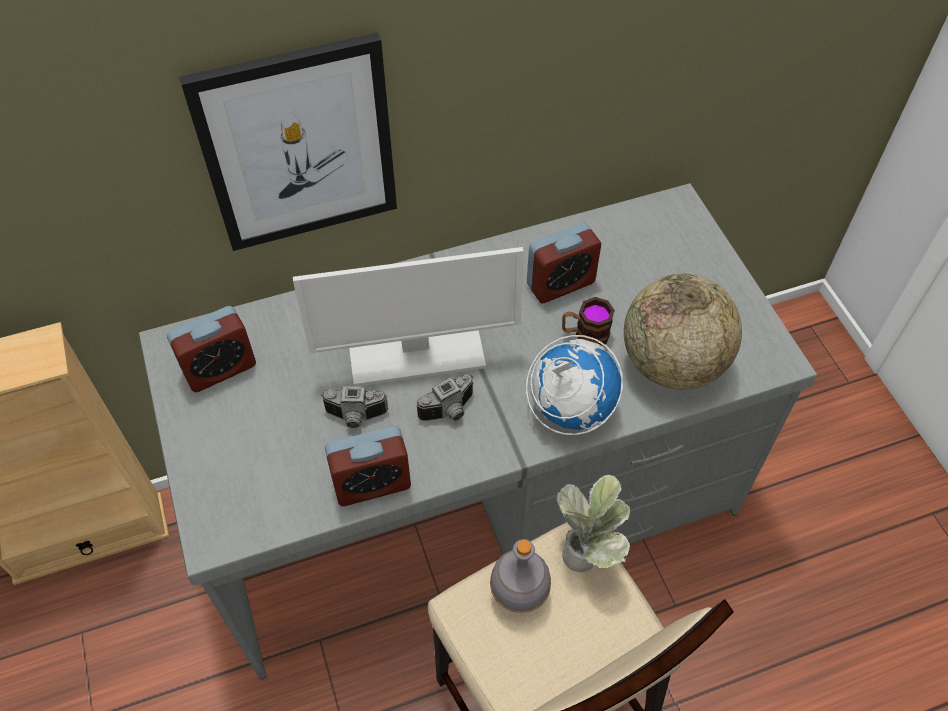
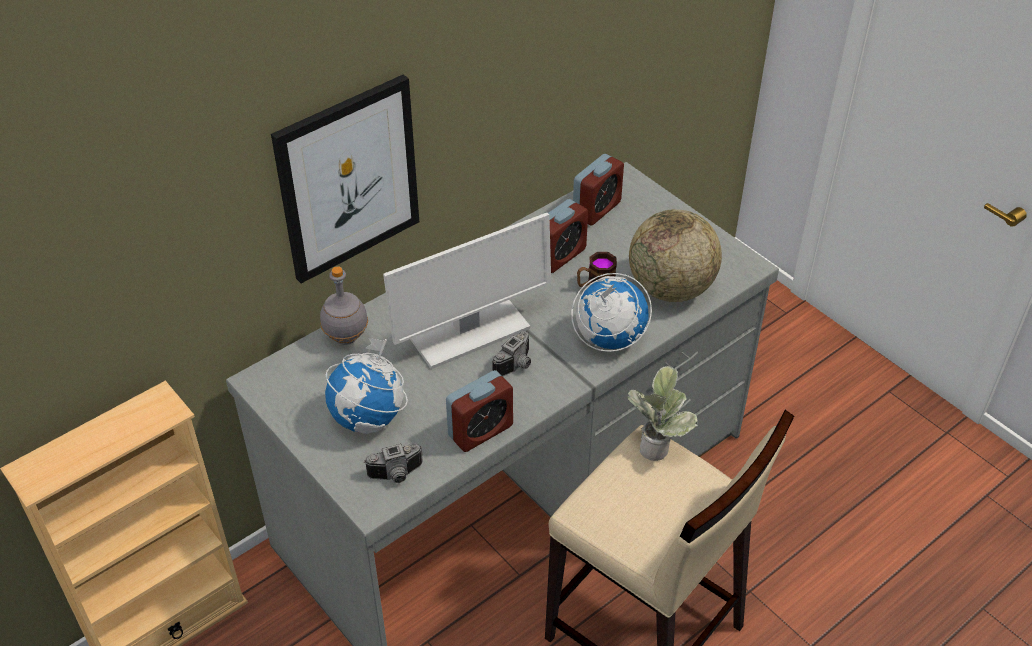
camera: 20 degrees left, 10 degrees down
alarm clock [167,306,256,393] -> alarm clock moved to [573,154,624,225]
camera [321,386,388,428] -> camera moved to [364,443,423,483]
grey bottle [490,539,551,613] -> grey bottle moved to [320,266,368,345]
none -> globe [325,338,408,434]

